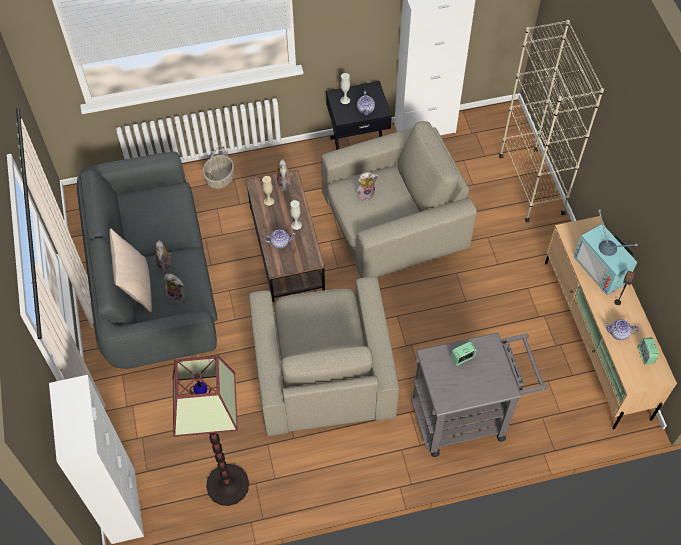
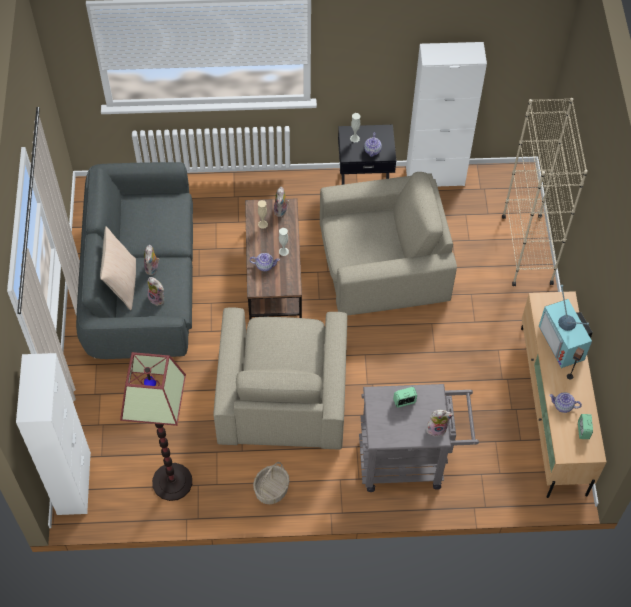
camera: 10 degrees right, 0 degrees up
basket [203,146,234,189] -> basket moved to [253,462,289,504]
plush toy [357,172,378,201] -> plush toy moved to [426,410,453,437]

